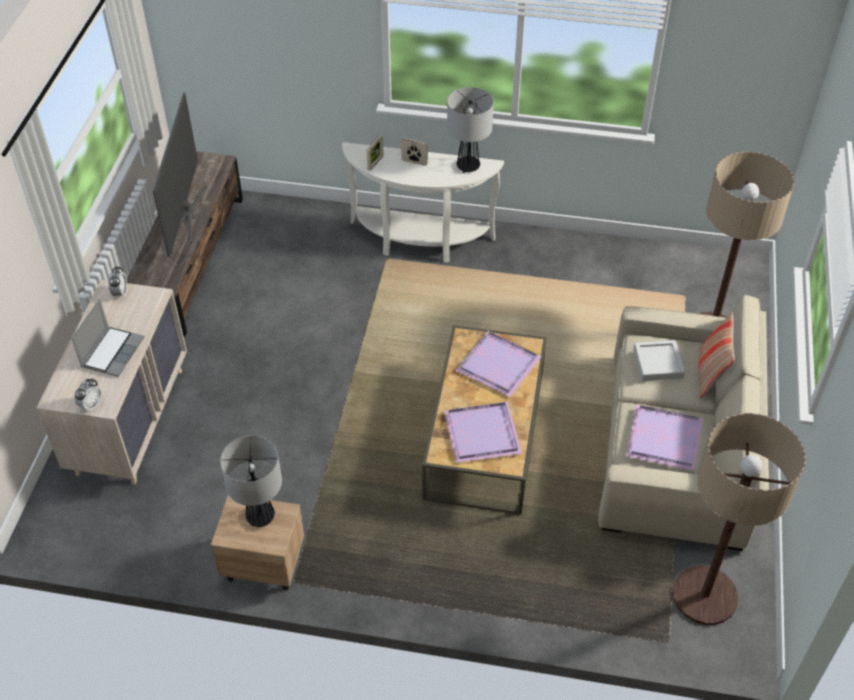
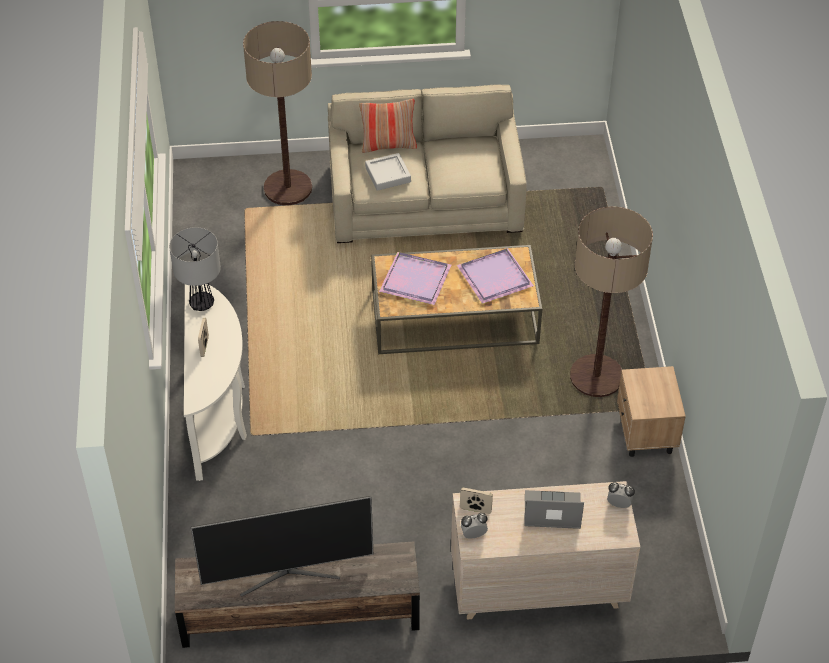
camera: 105 degrees left, 0 degrees up
table lamp [220,436,282,527] -> none
picture frame [367,135,383,171] -> picture frame moved to [460,488,493,514]
purple tray [626,404,703,471] -> none
floor lamp [673,413,806,625] -> floor lamp moved to [570,207,653,397]

